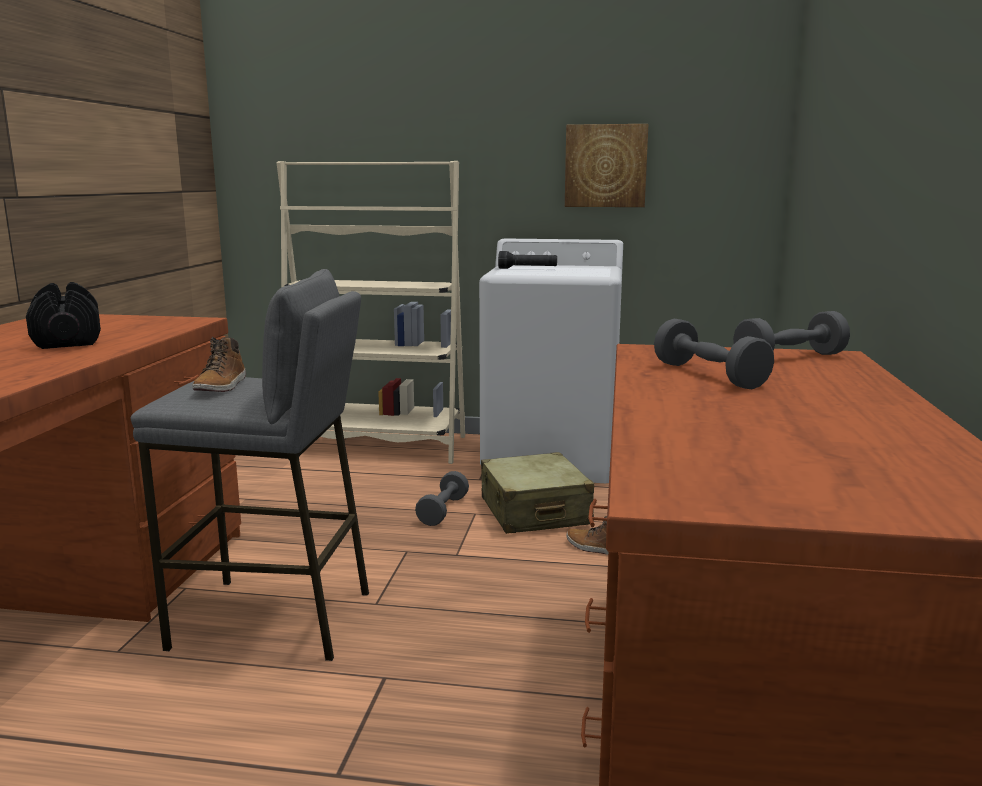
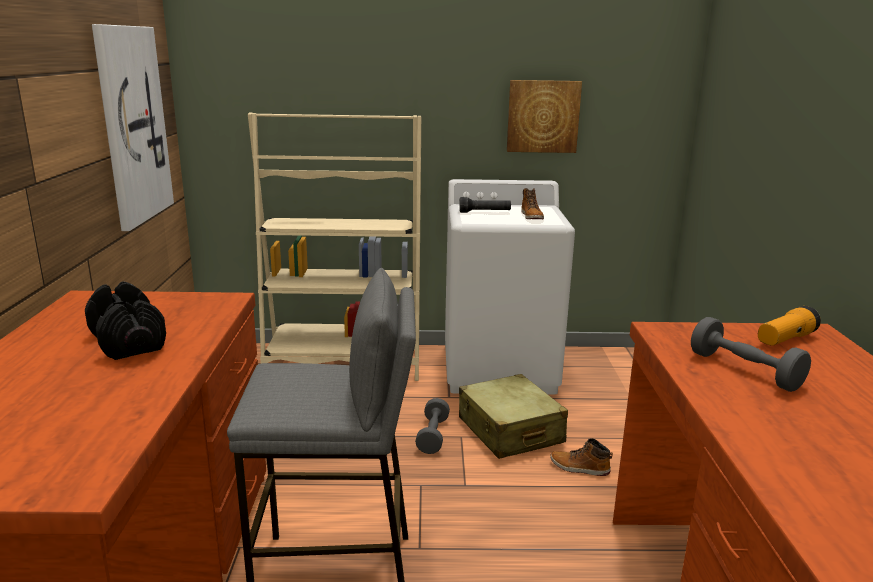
camera: 10 degrees left, 5 degrees up
boot [192,337,246,392] -> boot moved to [521,188,544,220]
grey dumbbell [733,311,850,355] -> flashlight [758,306,821,346]
none -> picture [92,24,174,231]

